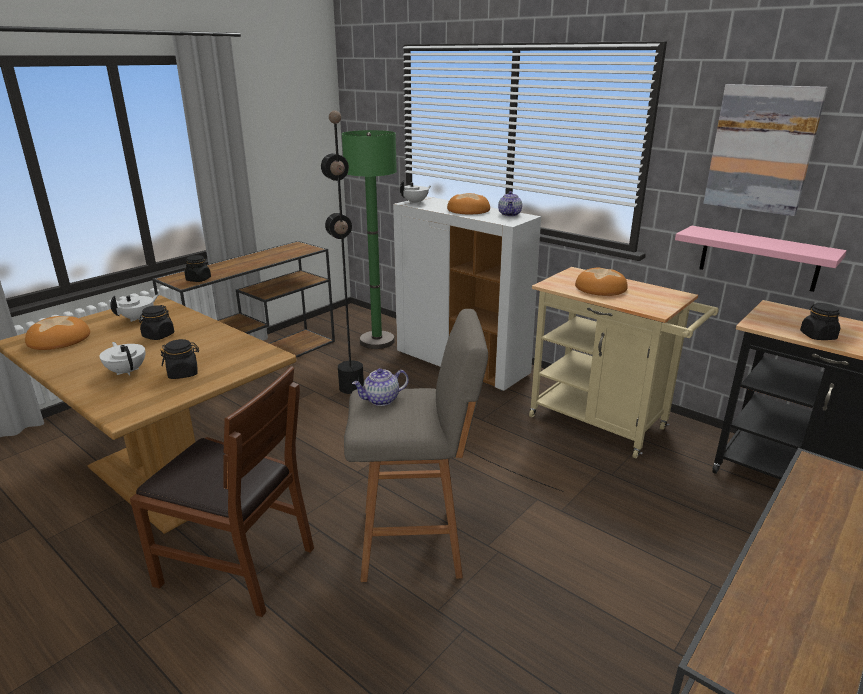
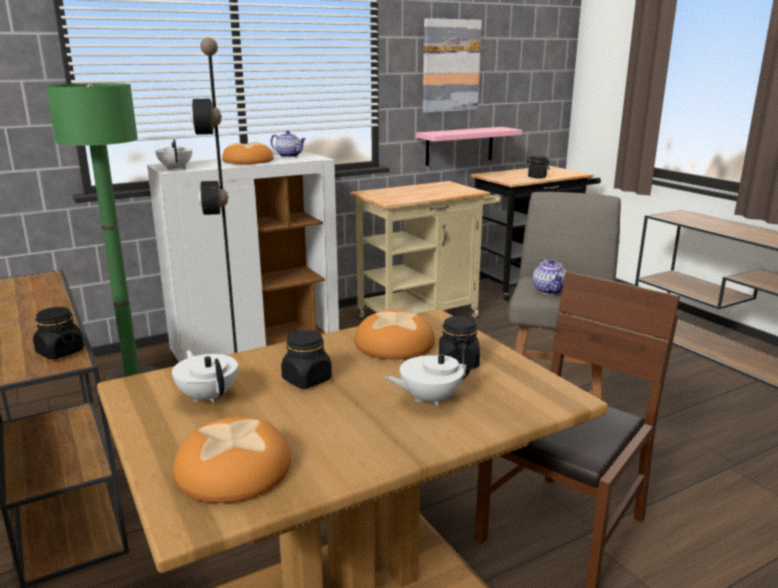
camera: 70 degrees left, 5 degrees down
bread [575,268,628,296] -> bread moved to [354,310,435,360]

